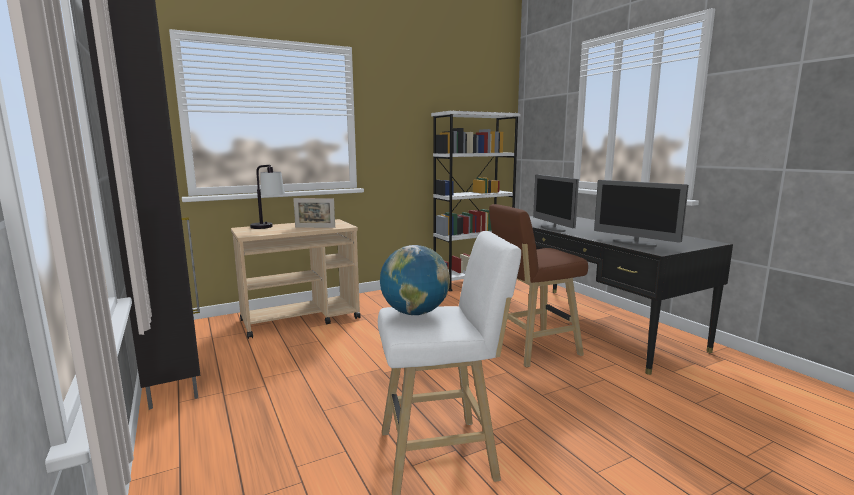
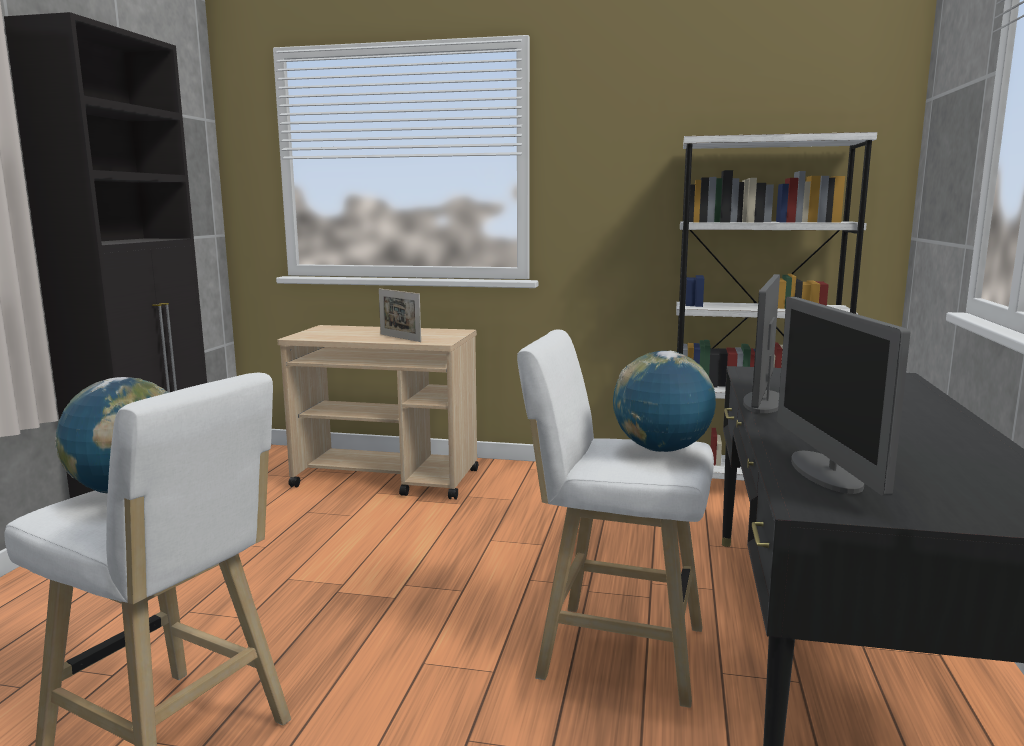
camera: 40 degrees right, 0 degrees up
table lamp [250,165,285,229] -> none
brown stool [489,204,588,368] -> white stool [517,330,714,708]
none -> globe [613,351,716,452]

